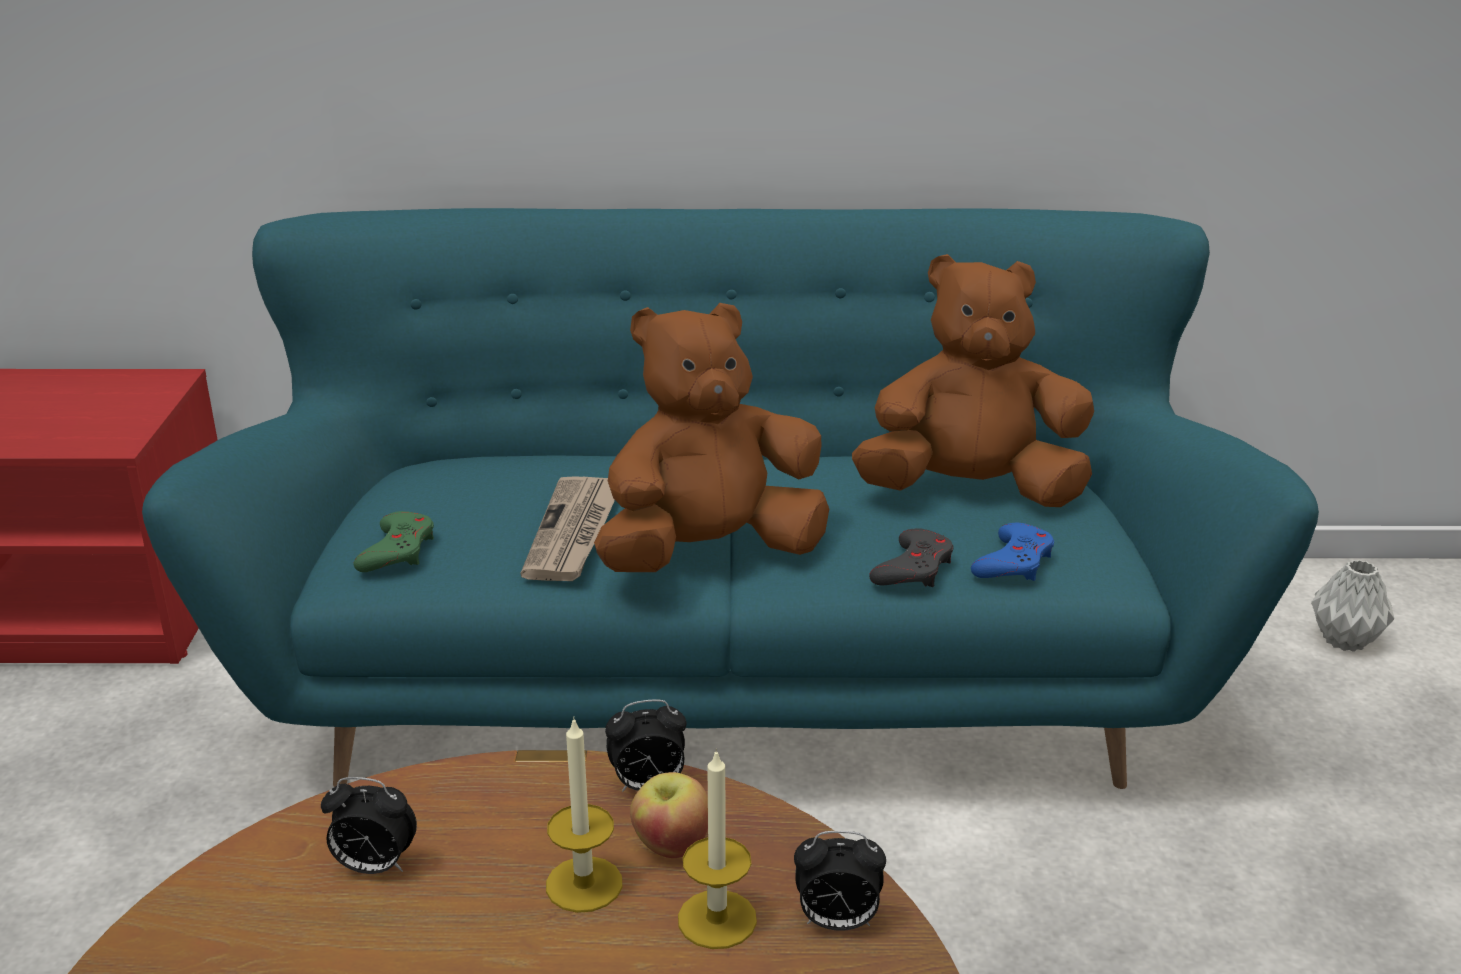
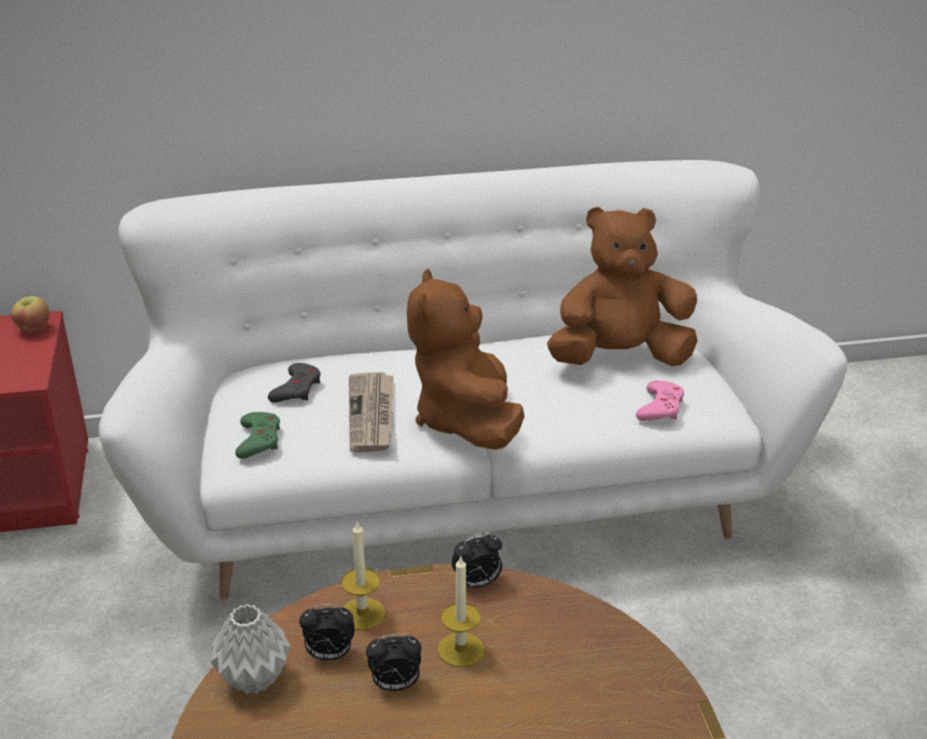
camera: 10 degrees left, 5 degrees up
turquoise sofa [142,208,1319,789] -> white sofa [99,160,848,600]
brown plush toy [594,303,829,572] -> brown plush toy turned 60 degrees counterclockwise [407,269,525,450]
apple [630,772,708,858] -> apple moved to [11,296,49,334]
candle [678,749,757,949] -> candle moved to [341,522,385,630]
alarm clock [794,831,886,931] -> alarm clock moved to [366,633,421,691]
grey game controller [869,528,953,587] -> grey game controller moved to [268,363,321,402]
blue game controller [971,523,1054,581] -> pink game controller [636,380,684,421]
grey vase [1311,560,1394,652] -> grey vase moved to [210,604,291,694]

